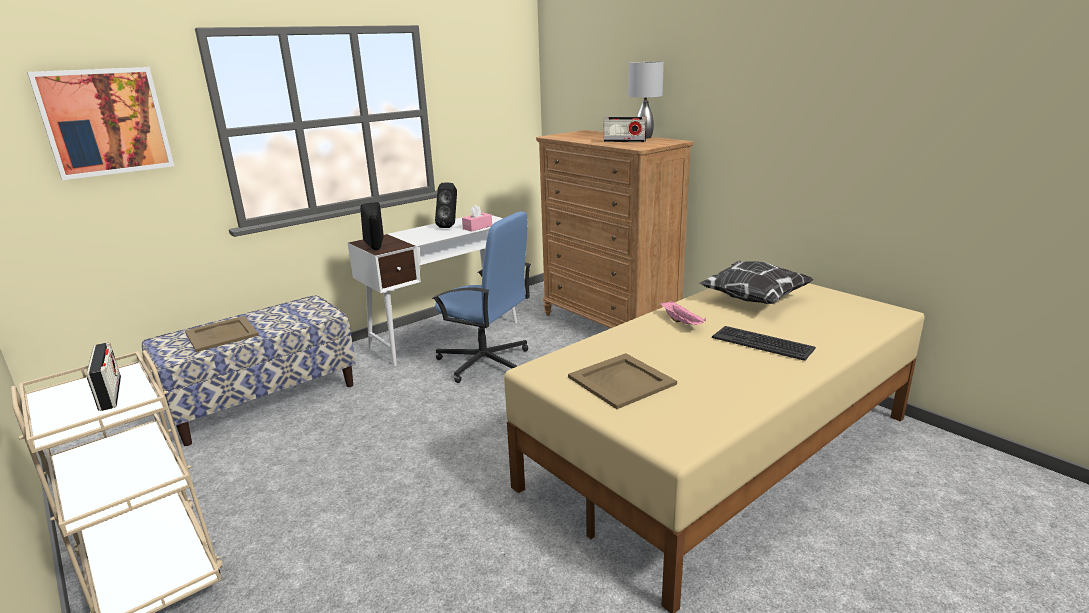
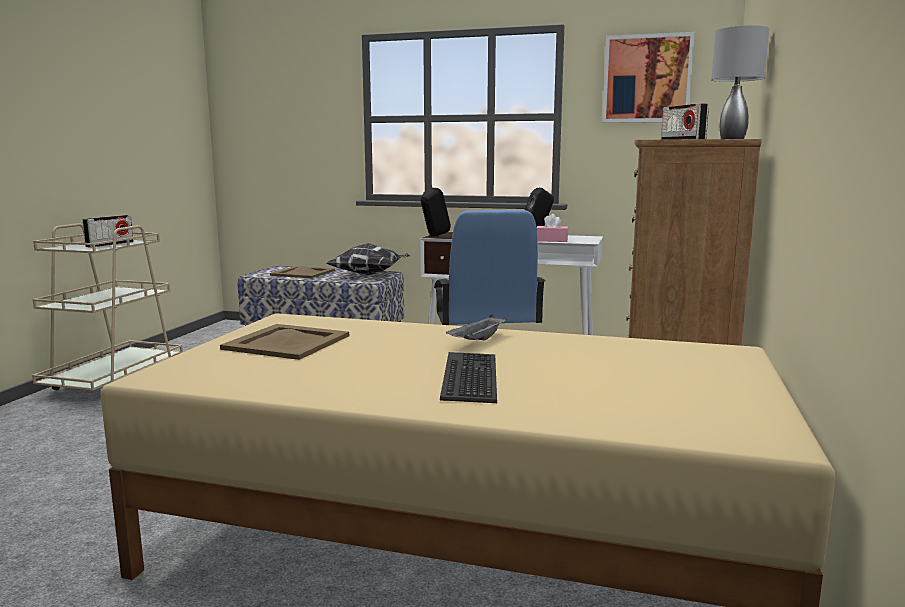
camera: 55 degrees right, 10 degrees down
picture [27,67,174,180] -> picture moved to [602,32,695,123]
pink tray [660,301,706,325] -> grey tray [446,315,507,341]
pillow [699,260,813,304] -> pillow moved to [327,243,410,275]

